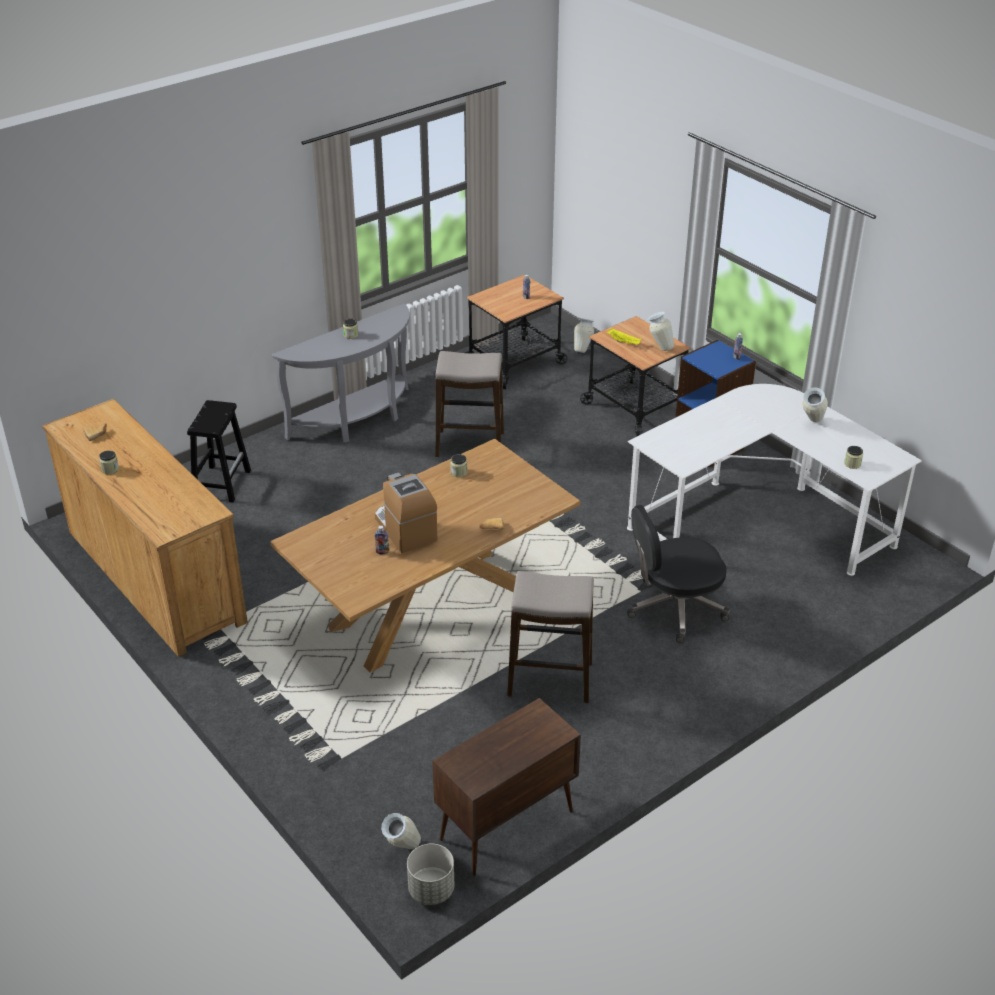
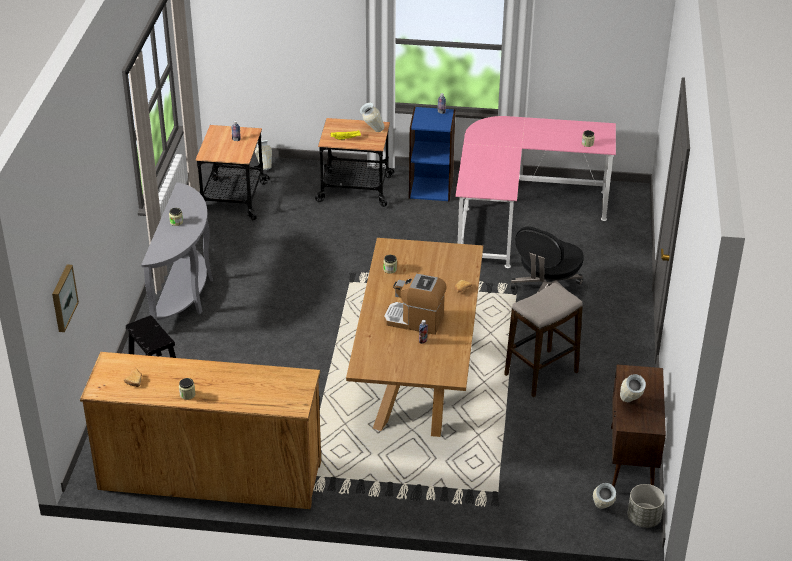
camera: 45 degrees left, 0 degrees up
stool [435,351,504,457] -> none
white desk [627,384,922,576] -> pink desk [455,116,616,268]
vase [802,387,828,422] -> vase moved to [620,374,646,402]
none -> picture [52,264,79,332]

